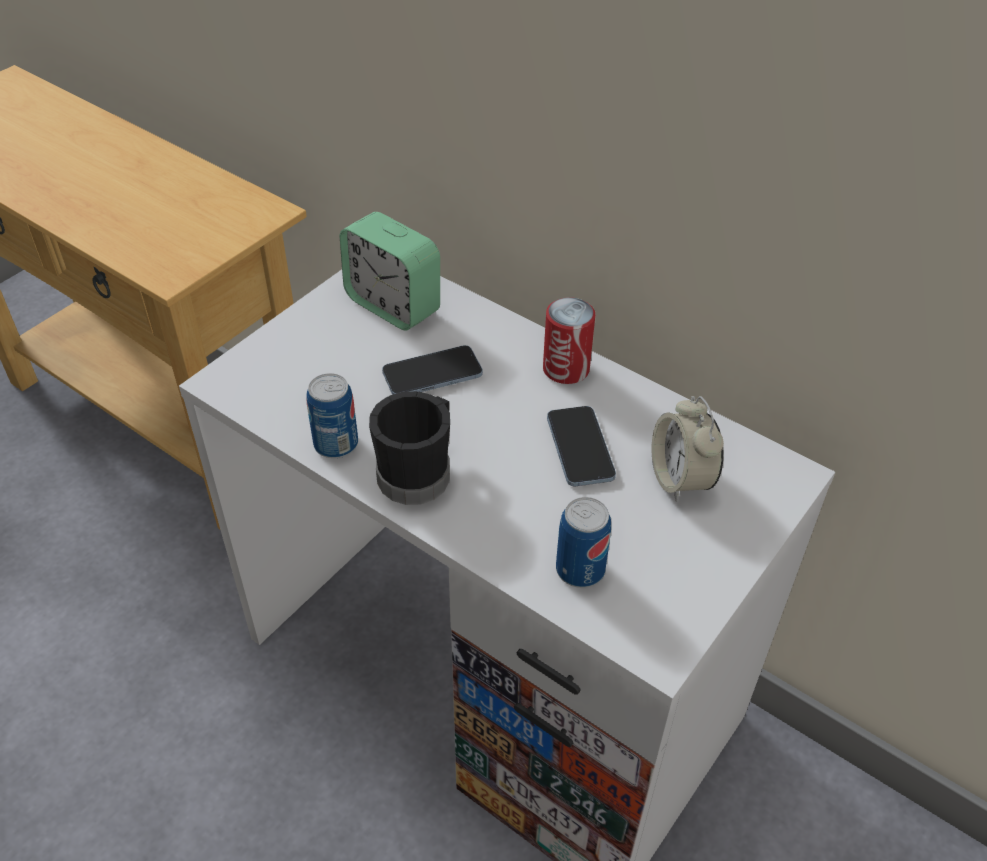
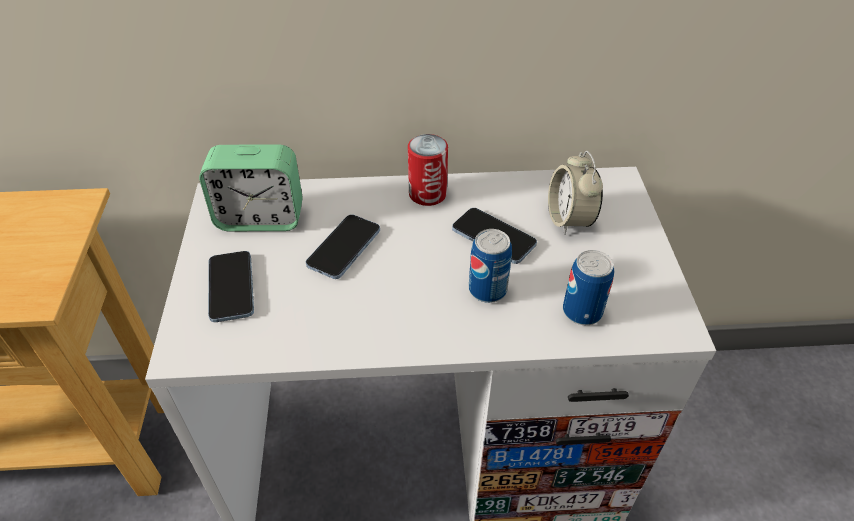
camera: 40 degrees left, 0 degrees up
can [306,373,358,458] -> can moved to [469,229,512,303]
black mug [369,391,450,505] -> none
alarm clock [651,396,724,502] -> alarm clock turned 45 degrees clockwise [548,151,603,235]
none -> phone [208,251,254,322]

